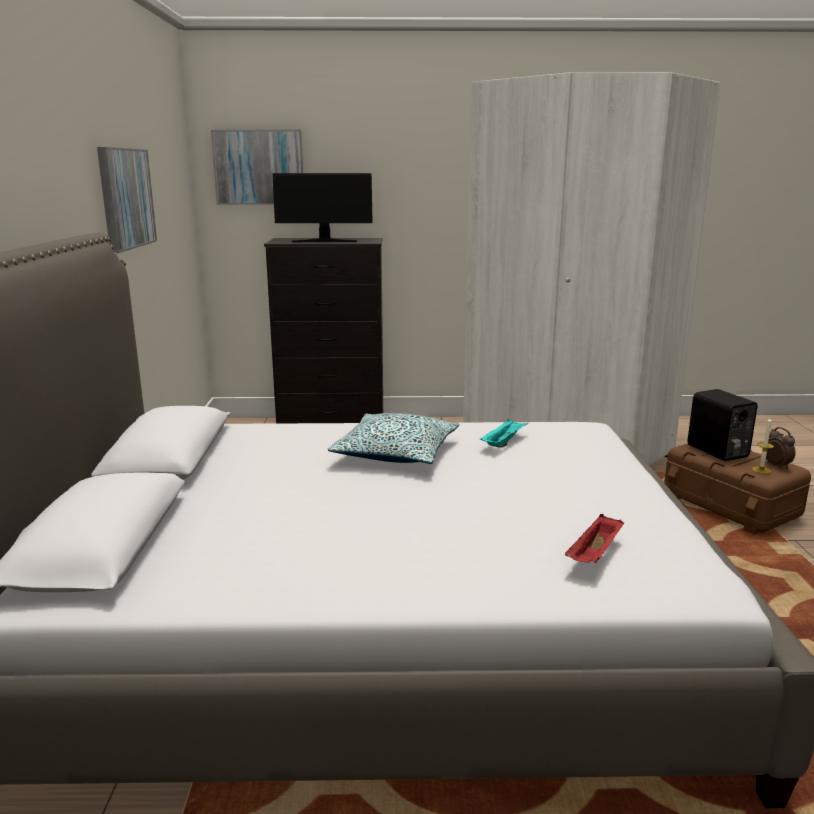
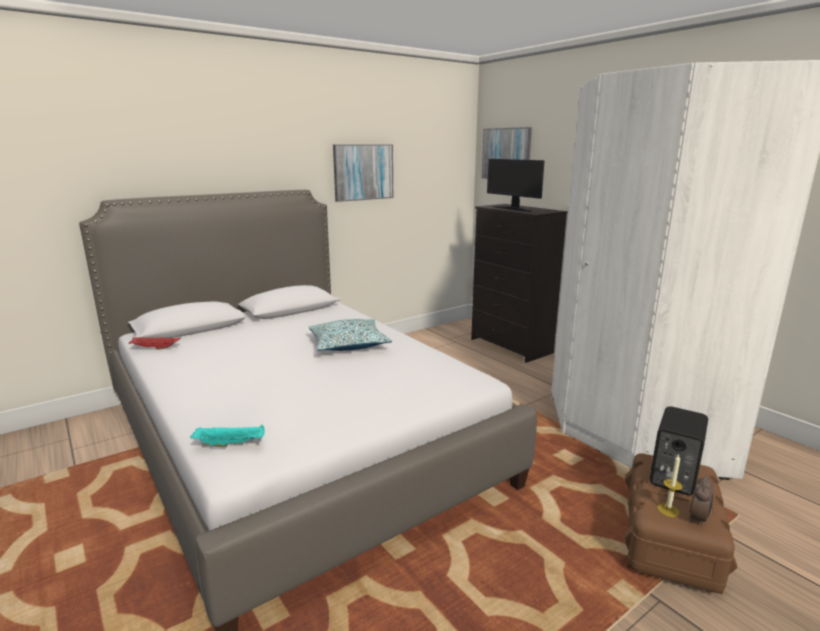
camera: 55 degrees right, 0 degrees up
turquoise tray [480,419,528,448] -> turquoise tray moved to [190,424,265,447]
red tray [565,514,624,563] -> red tray moved to [129,337,180,350]

